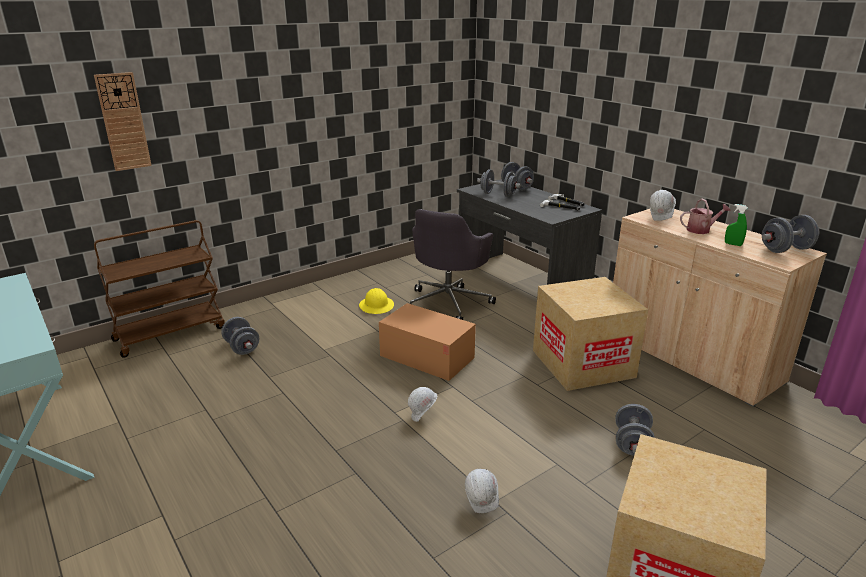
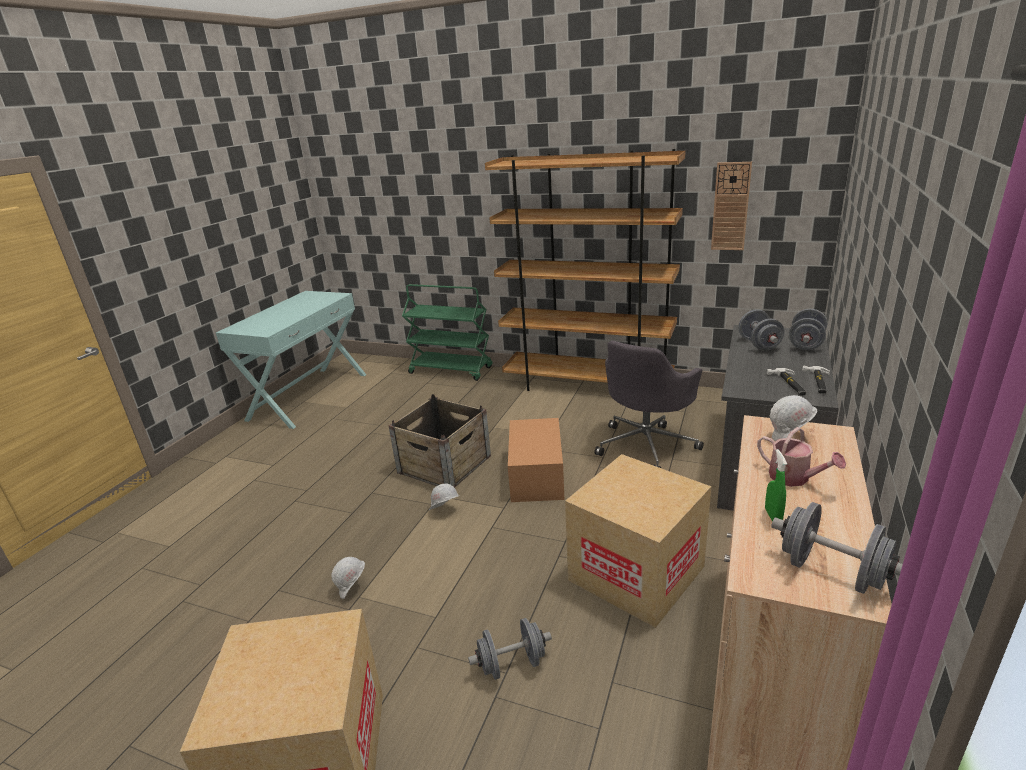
camera: 60 degrees right, 0 degrees up
wall clock [94,72,152,171] -> wall clock moved to [711,162,752,250]
brown cart [94,220,225,358] -> green cart [402,284,493,381]
grey dumbbell [221,317,259,355] -> none
yellow hard hat [359,288,394,314] -> none
grey office chair [410,209,496,320] -> grey office chair turned 45 degrees counterclockwise [595,341,704,468]
none -> crate [389,394,491,488]
none -> brown bookcase [485,149,686,391]

